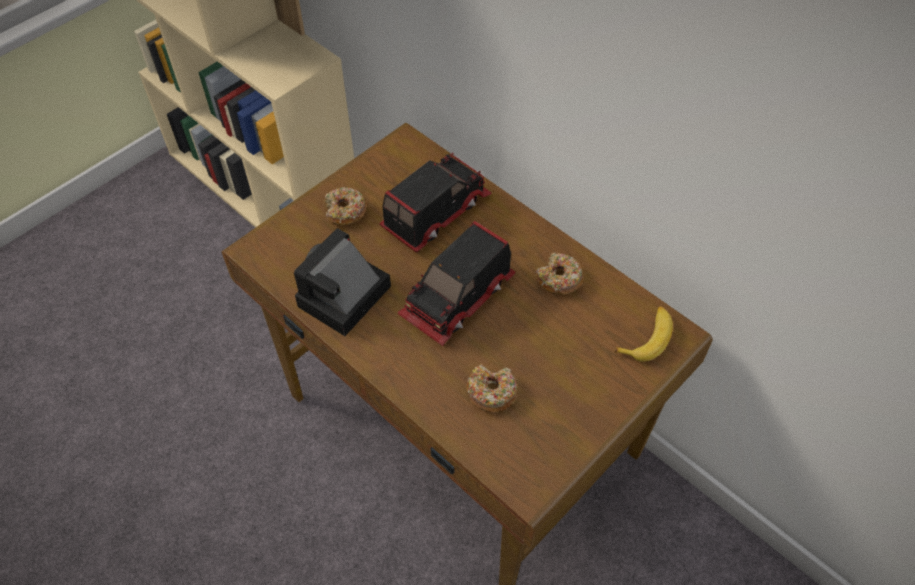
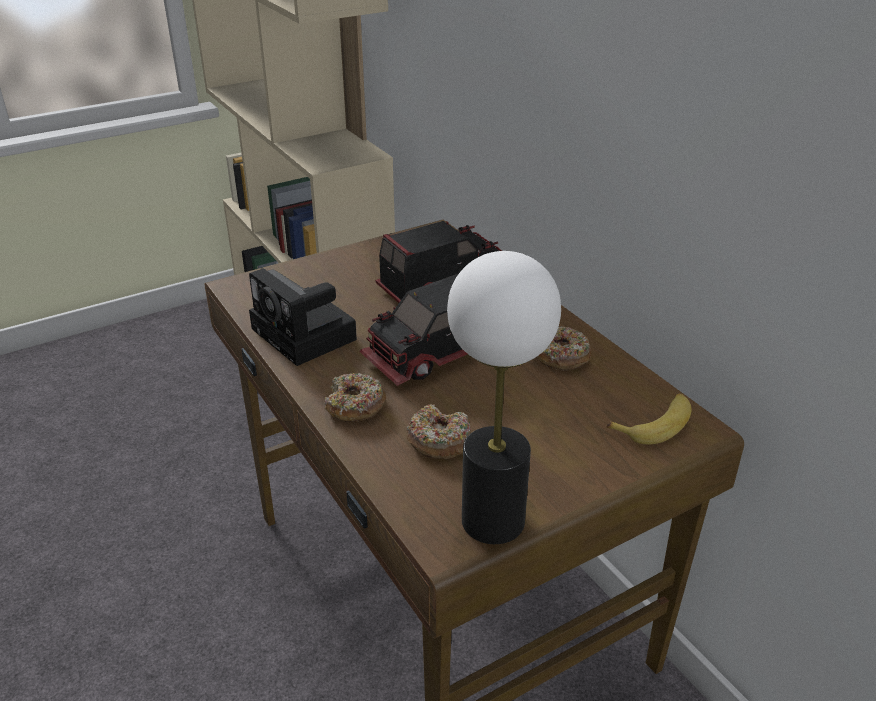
camera: 15 degrees right, 20 degrees down
camera [294,228,391,336] -> camera turned 90 degrees counterclockwise [249,268,357,366]
donut [324,187,367,226] -> donut moved to [324,373,387,422]
none -> table lamp [447,251,561,544]

